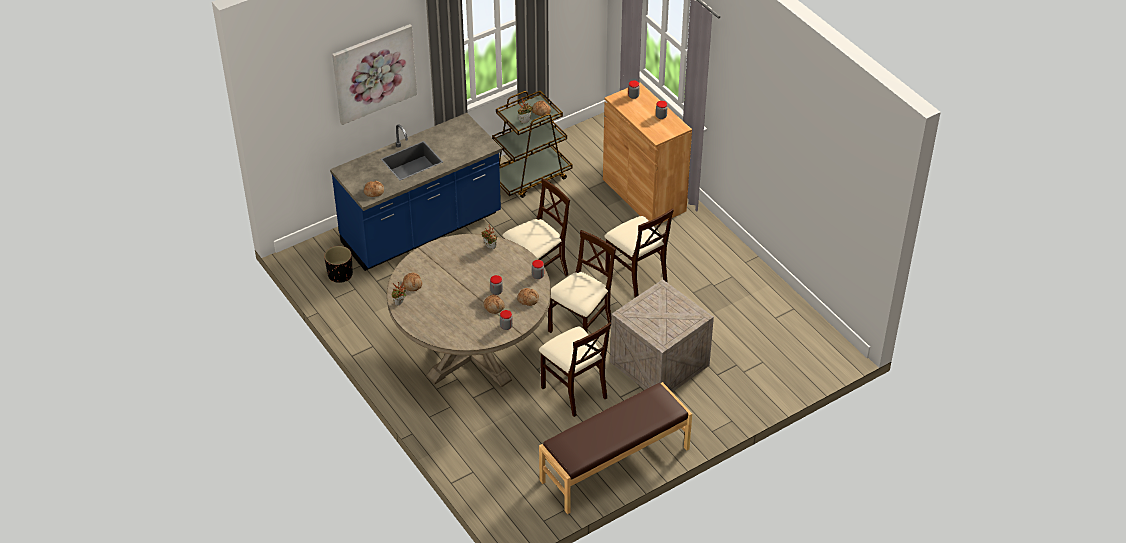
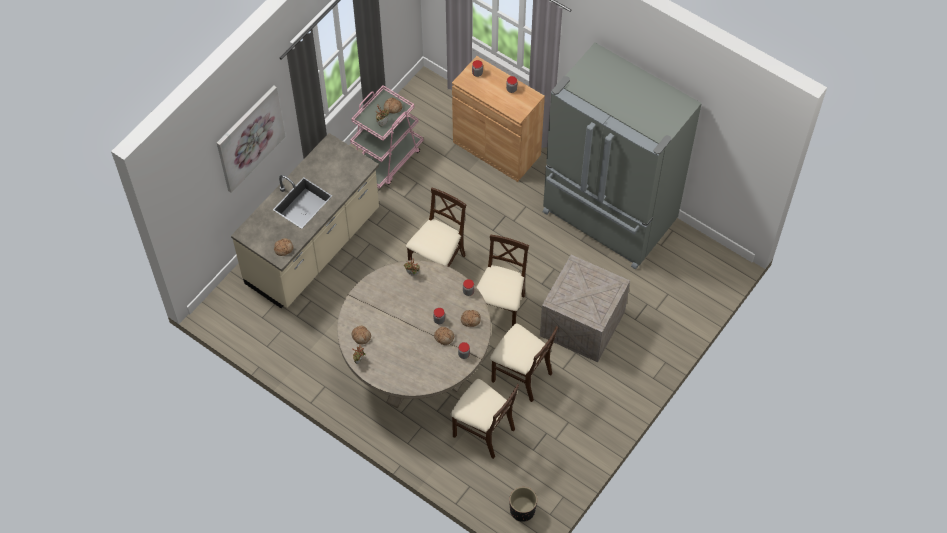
camera: 20 degrees left, 15 degrees up
black planter [324,246,353,283] -> black planter moved to [509,487,537,522]
blue counter [330,113,502,271] -> beige counter [231,133,379,308]
brown cart [492,91,573,198] -> pink cart [350,86,424,189]
brown bench [539,382,692,514] -> none
beige chair [604,208,674,298] -> beige chair moved to [450,379,519,459]
none -> grey fridge [543,43,702,269]

